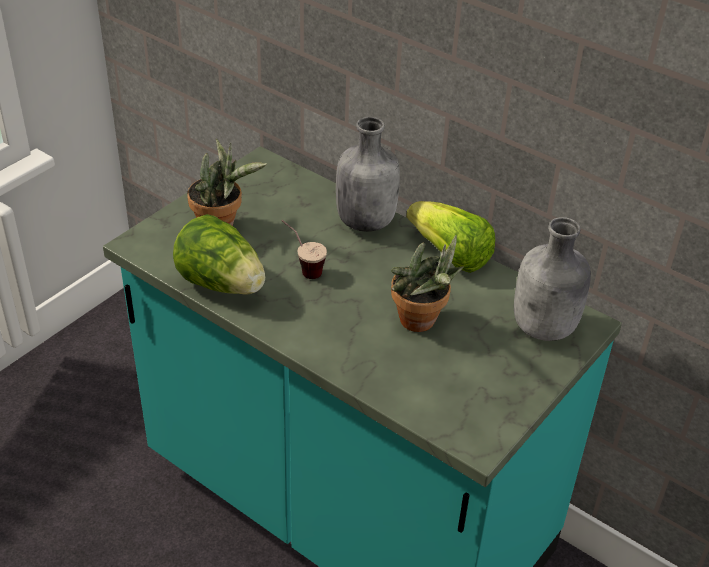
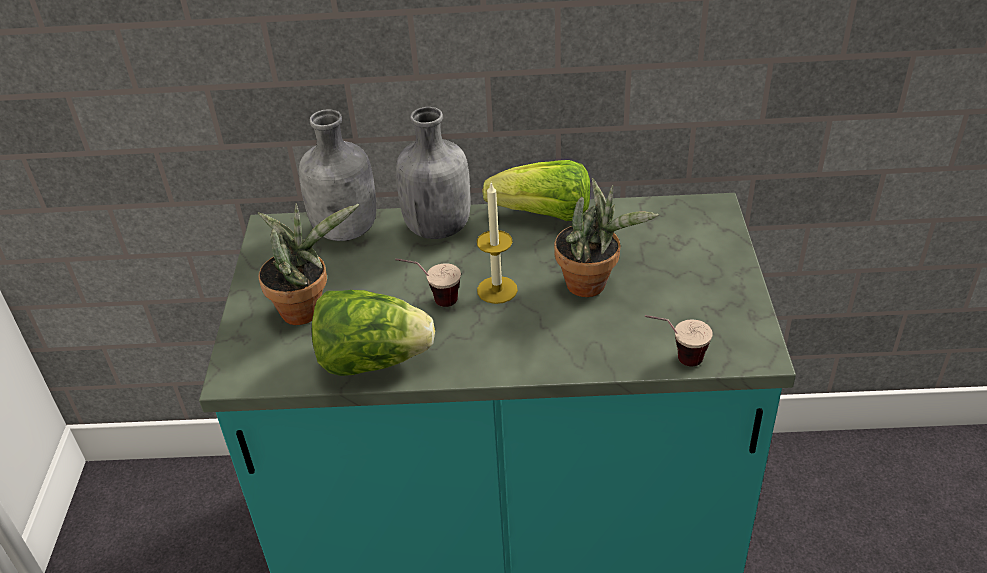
camera: 35 degrees left, 0 degrees up
grey bottle [514,217,591,341] -> grey bottle moved to [299,109,376,241]
none -> candle [477,183,518,304]
none -> cup [645,315,713,367]

